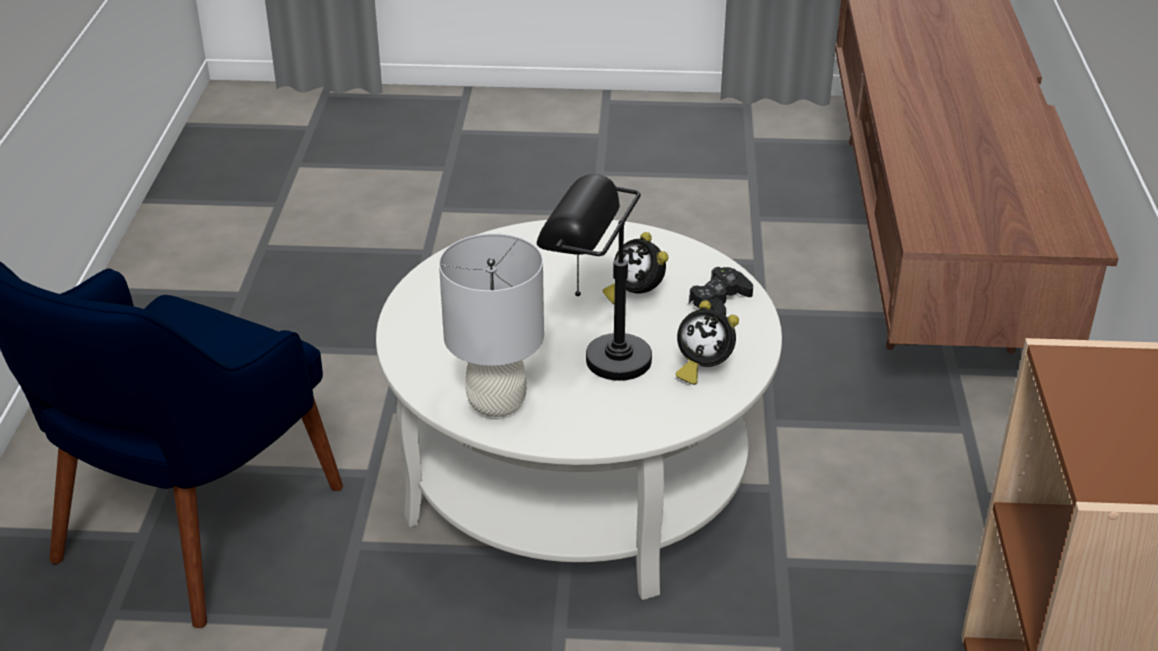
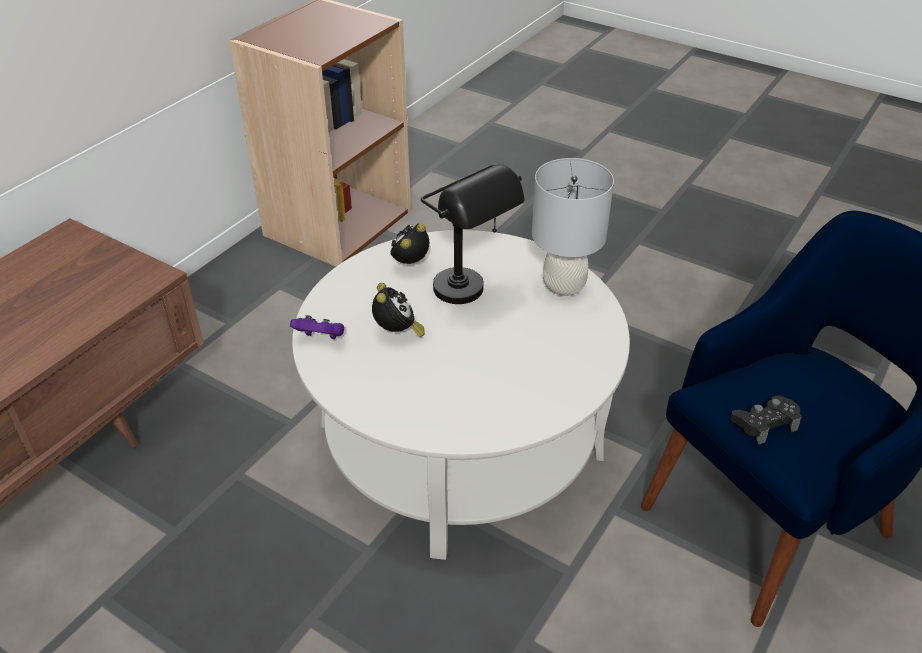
camera: 150 degrees left, 5 degrees up
alarm clock [676,300,739,385] -> alarm clock turned 105 degrees counterclockwise [390,223,429,264]
black game controller [689,267,753,316] -> black game controller moved to [730,395,801,445]
none -> purple game controller [290,315,344,339]

